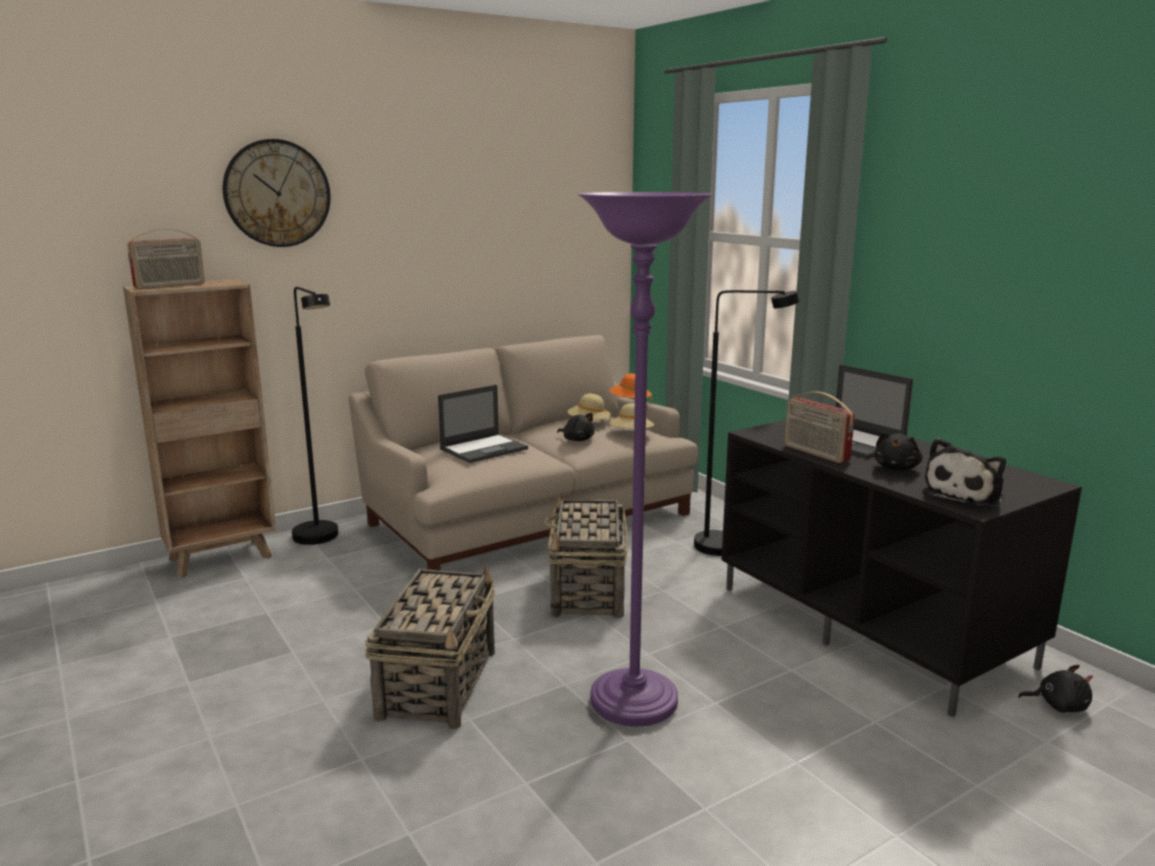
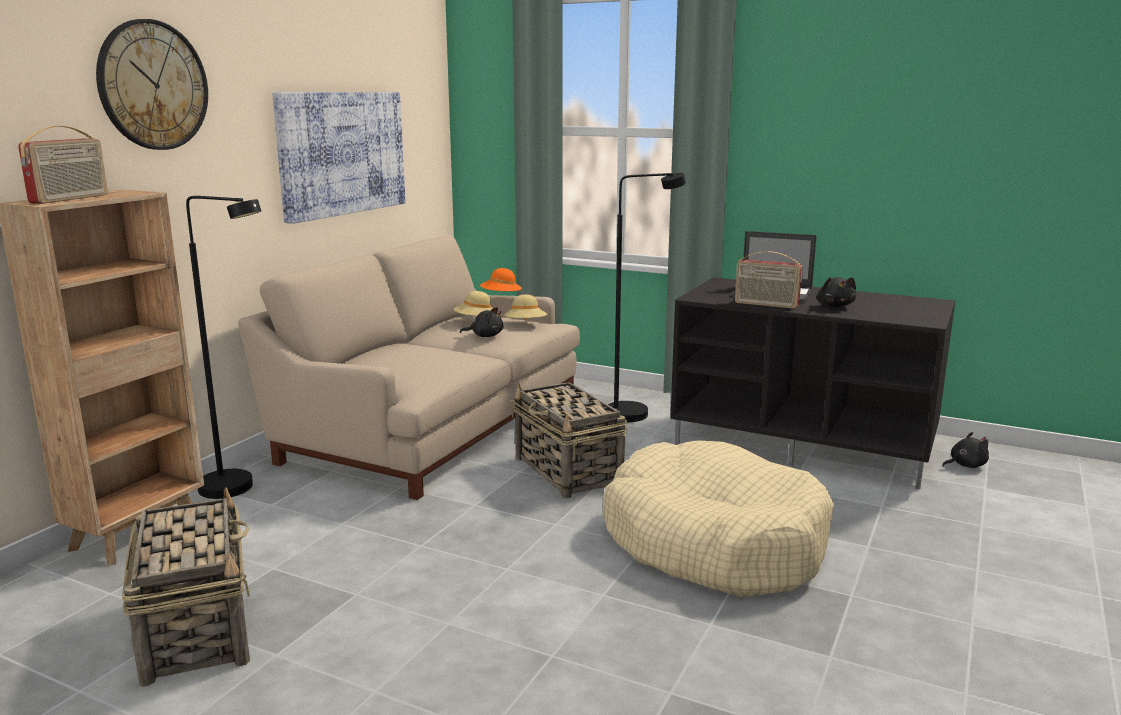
camera: 30 degrees left, 0 degrees up
basket [365,564,495,729] -> basket moved to [122,488,250,687]
laptop [438,385,528,463] -> none
purple floor lamp [578,192,713,726] -> beige dog bed [603,440,834,597]
plush toy [922,438,1006,507] -> none
none -> picture [272,92,406,224]

